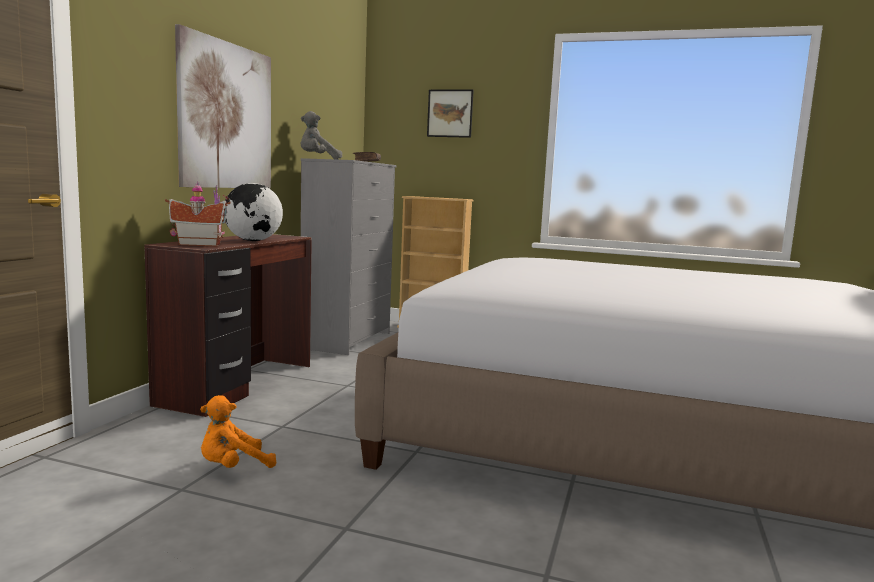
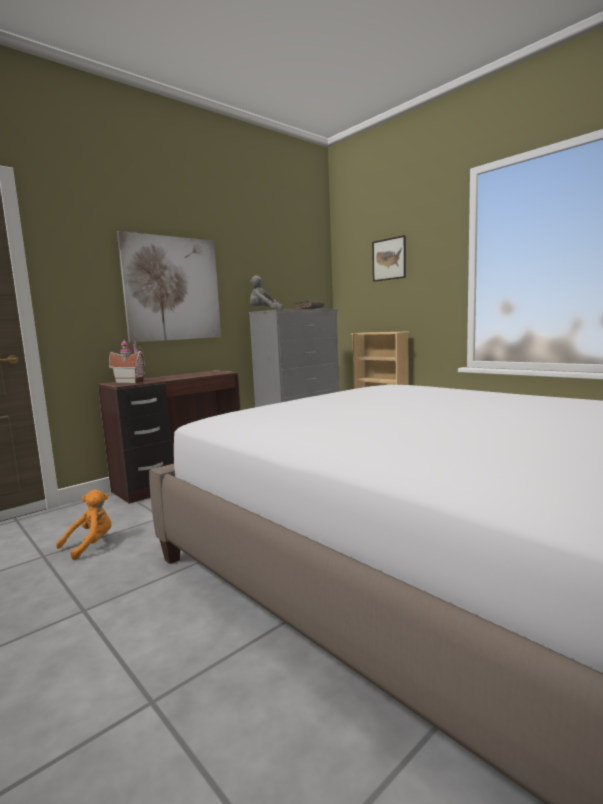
camera: 30 degrees right, 0 degrees up
orange plush toy [200,395,277,468] -> orange plush toy turned 135 degrees clockwise [56,489,112,560]
globe [225,183,283,241] -> none

